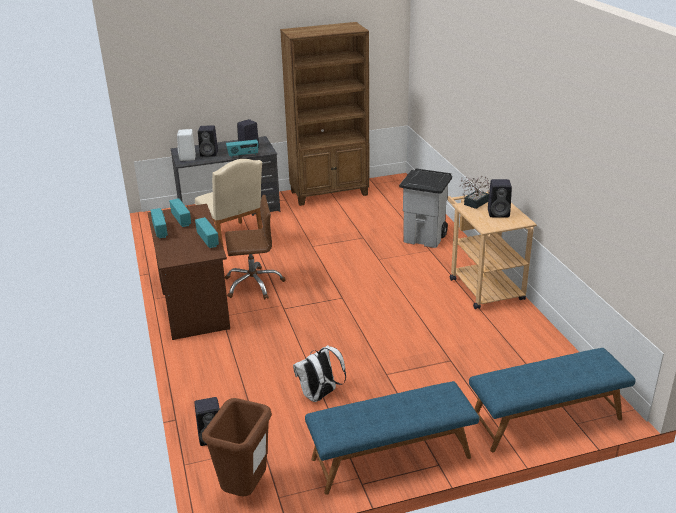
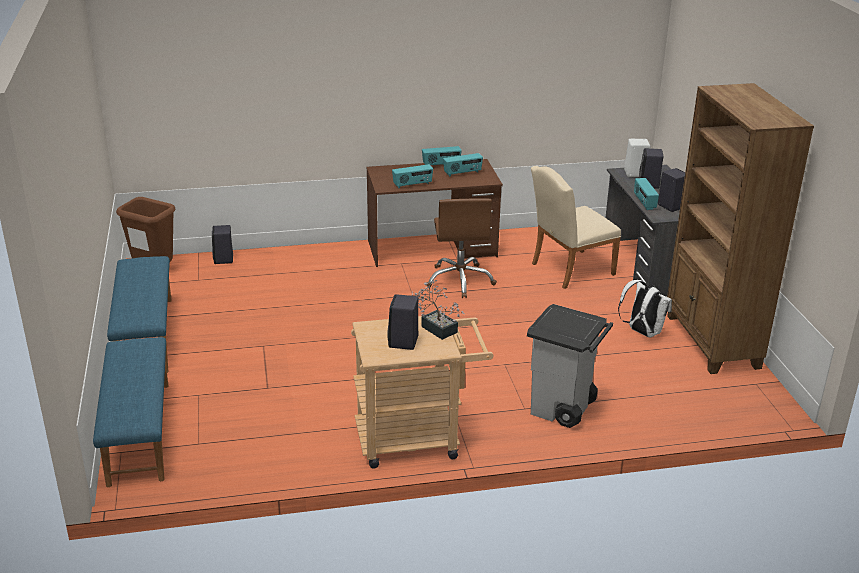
camera: 95 degrees right, 0 degrees up
white backpack [293,345,346,402] -> white backpack moved to [618,280,672,338]

